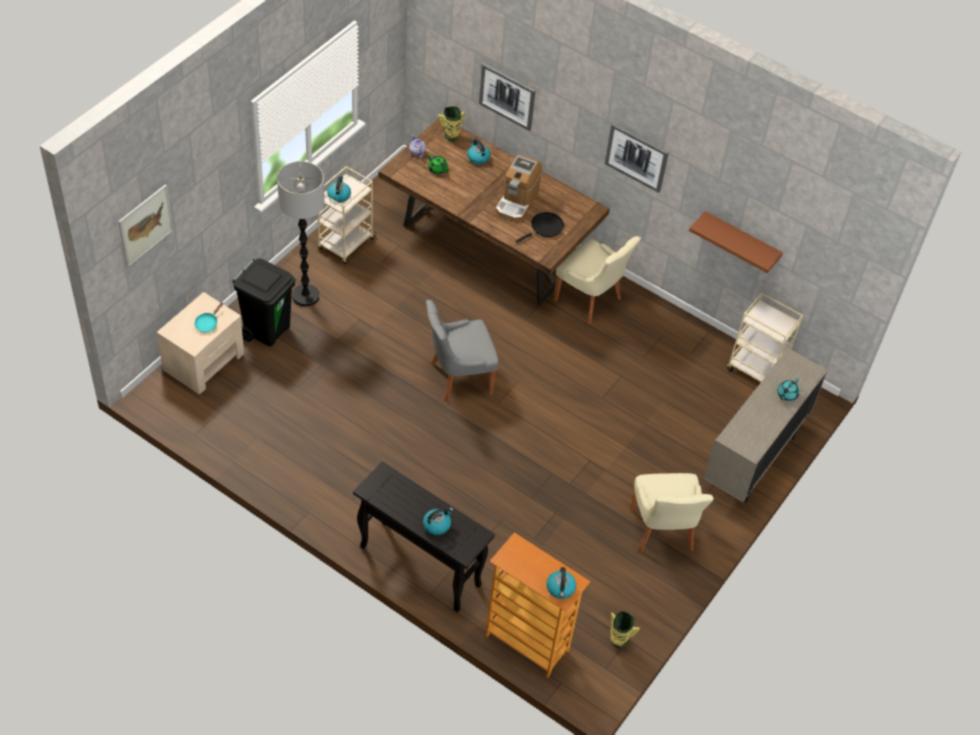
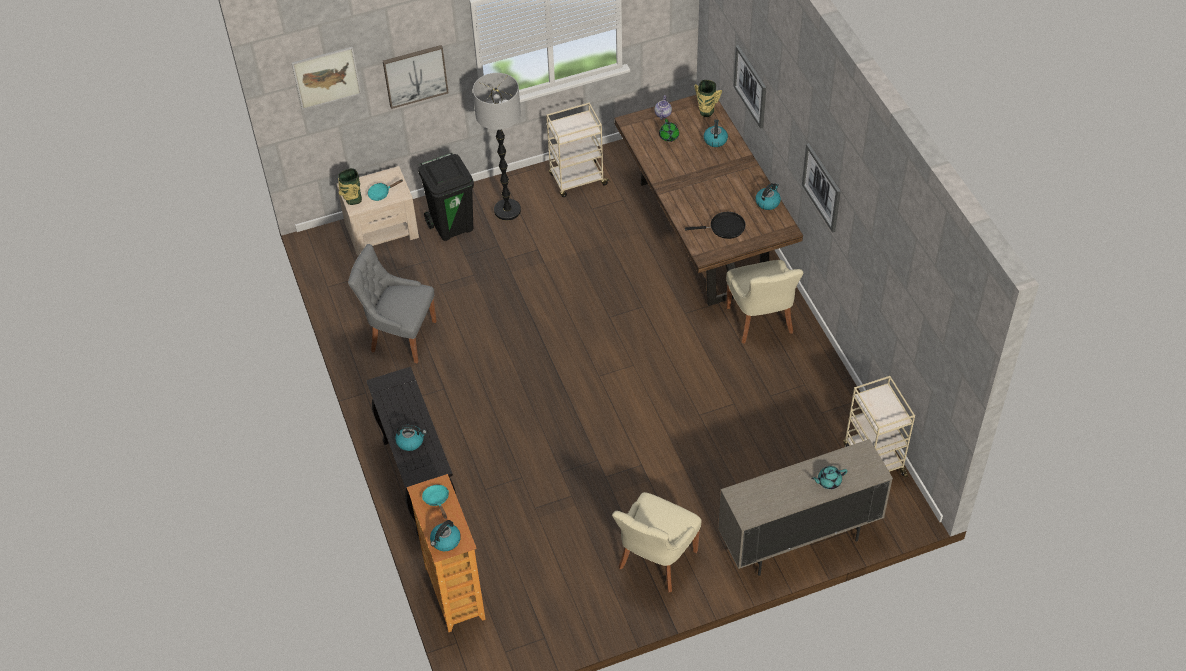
camera: 40 degrees right, 0 degrees up
kettle [327,176,351,203] -> kettle moved to [755,183,781,210]
grey chair [426,300,499,403] -> grey chair moved to [348,244,437,363]
coffee machine [495,154,542,222] -> none
vase [610,611,640,648] -> vase moved to [338,168,362,205]
brown shelf [689,211,783,273] -> none
none -> picture [383,45,449,109]
none -> turquoise frying pan [422,485,449,519]

